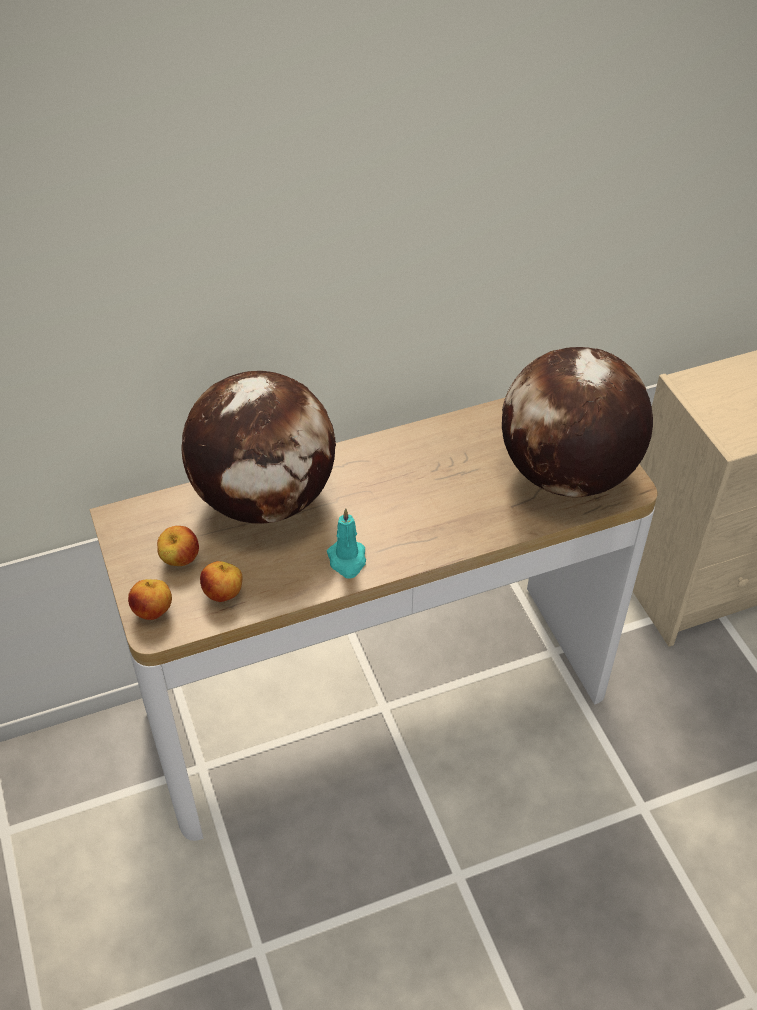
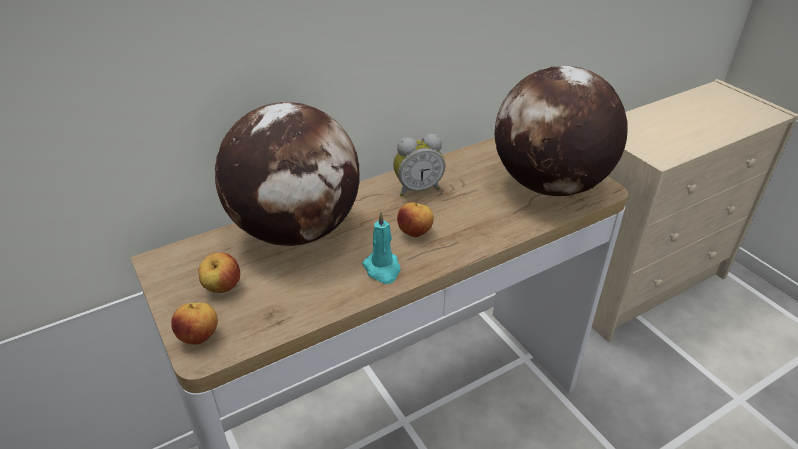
camera: 10 degrees left, 10 degrees down
apple [200,561,243,602] -> apple moved to [397,202,434,237]
none -> alarm clock [393,134,445,197]

